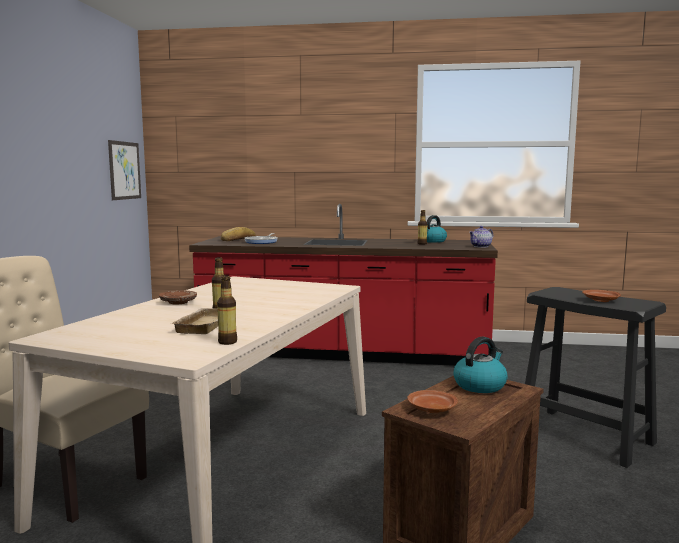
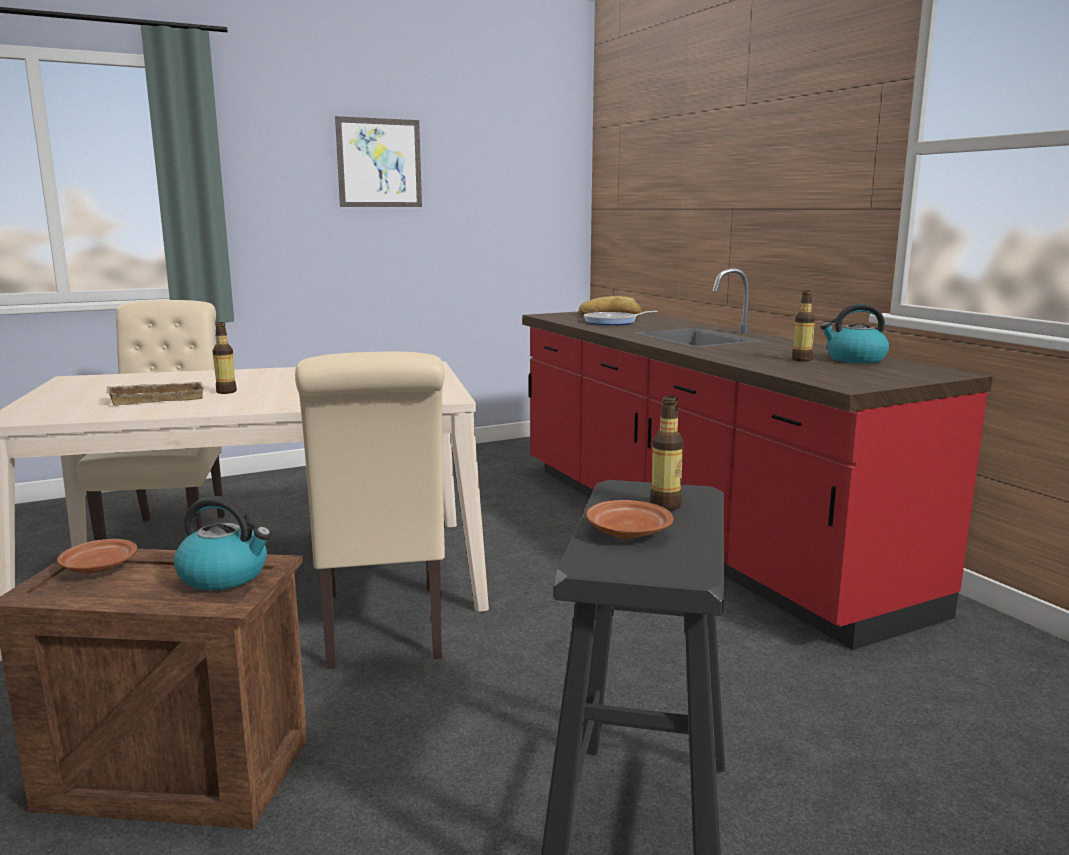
camera: 55 degrees right, 5 degrees up
picture [108,140,141,200] -> picture moved to [335,116,422,207]
brown plate [159,290,197,304] -> none
bottle [217,275,237,345] -> bottle moved to [650,396,684,511]
teapot [469,226,493,248] -> none
none -> beige chair [295,352,445,669]

